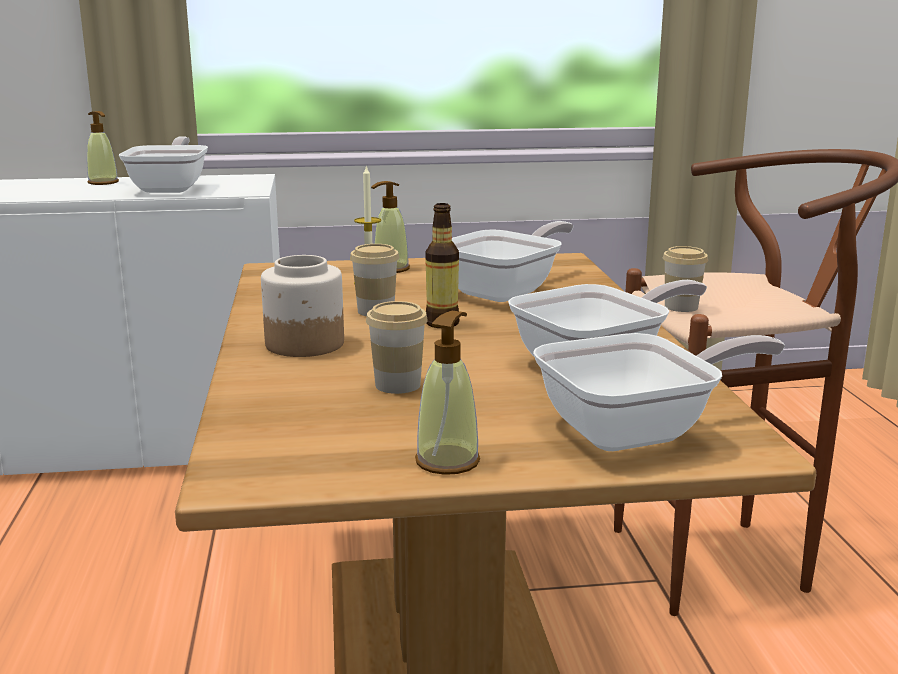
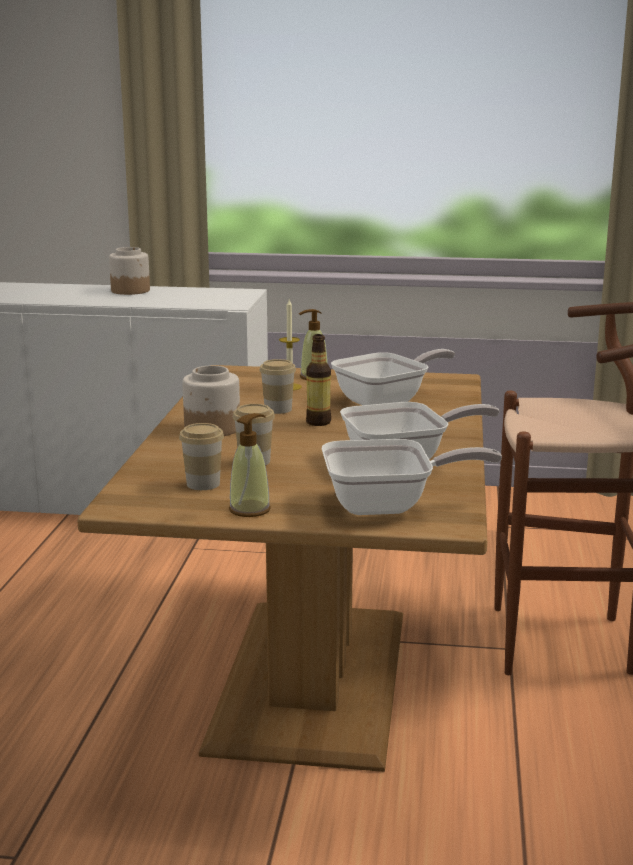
camera: 15 degrees right, 0 degrees up
soap dispenser [87,111,119,185] -> jar [109,247,150,295]
frying pan [119,136,208,193] -> none
cup [663,246,708,312] -> cup moved to [179,423,224,490]

